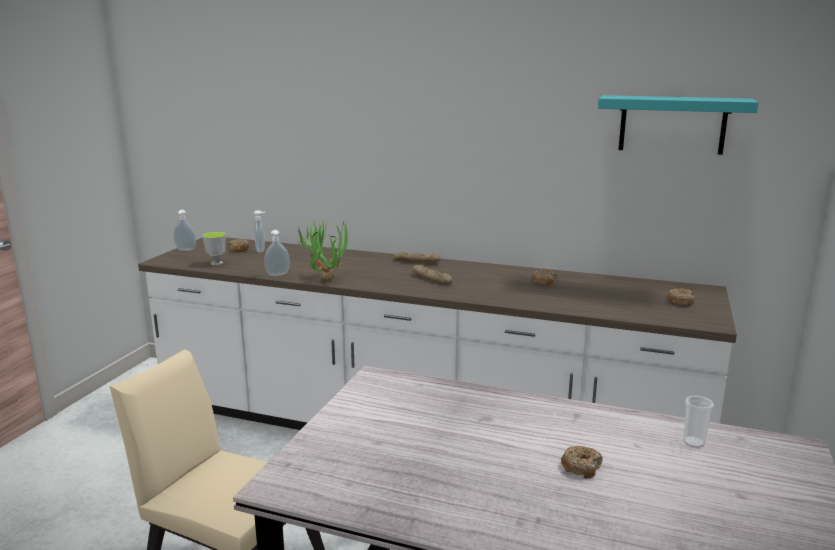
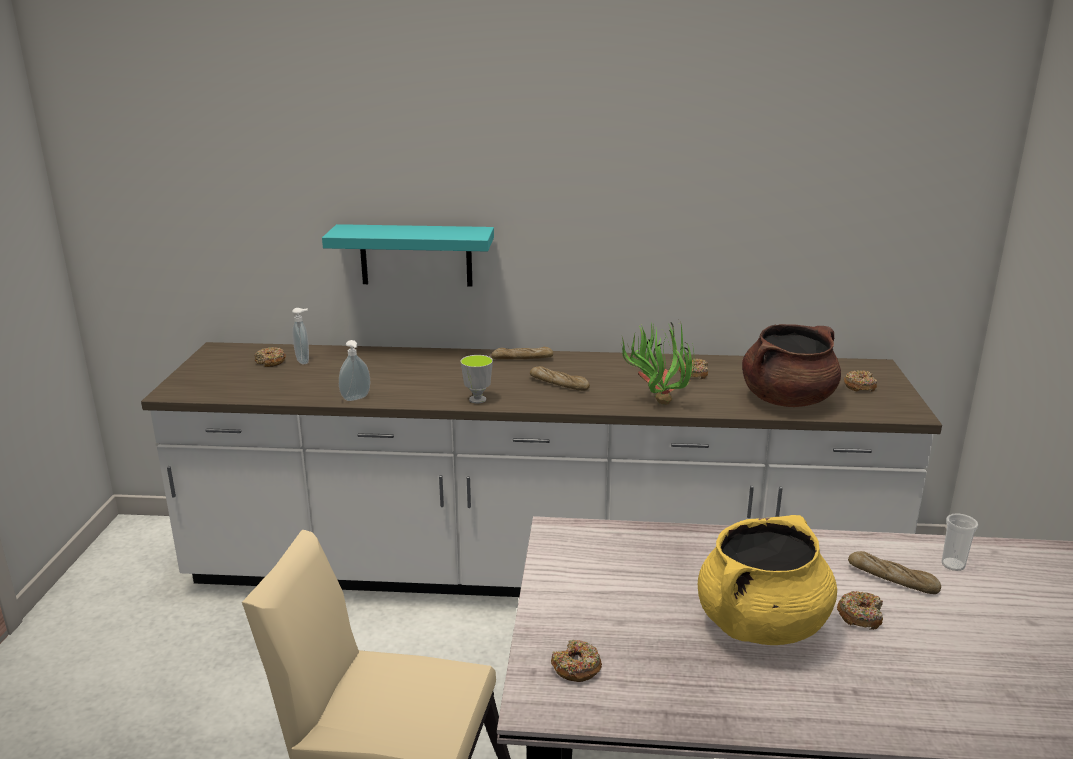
camera: 15 degrees left, 5 degrees up
soap dispenser [174,210,196,251] -> none
cup [202,232,226,265] -> cup moved to [461,355,493,403]
potted plant [296,218,350,281] -> potted plant moved to [622,321,694,405]
turquoise shelf [598,95,758,155] -> turquoise shelf moved to [322,224,494,287]
none -> donut [551,639,602,682]
none -> yellow cooking pot [698,515,837,645]
none -> brown cooking pot [742,324,841,407]
none -> bread [848,551,941,594]

